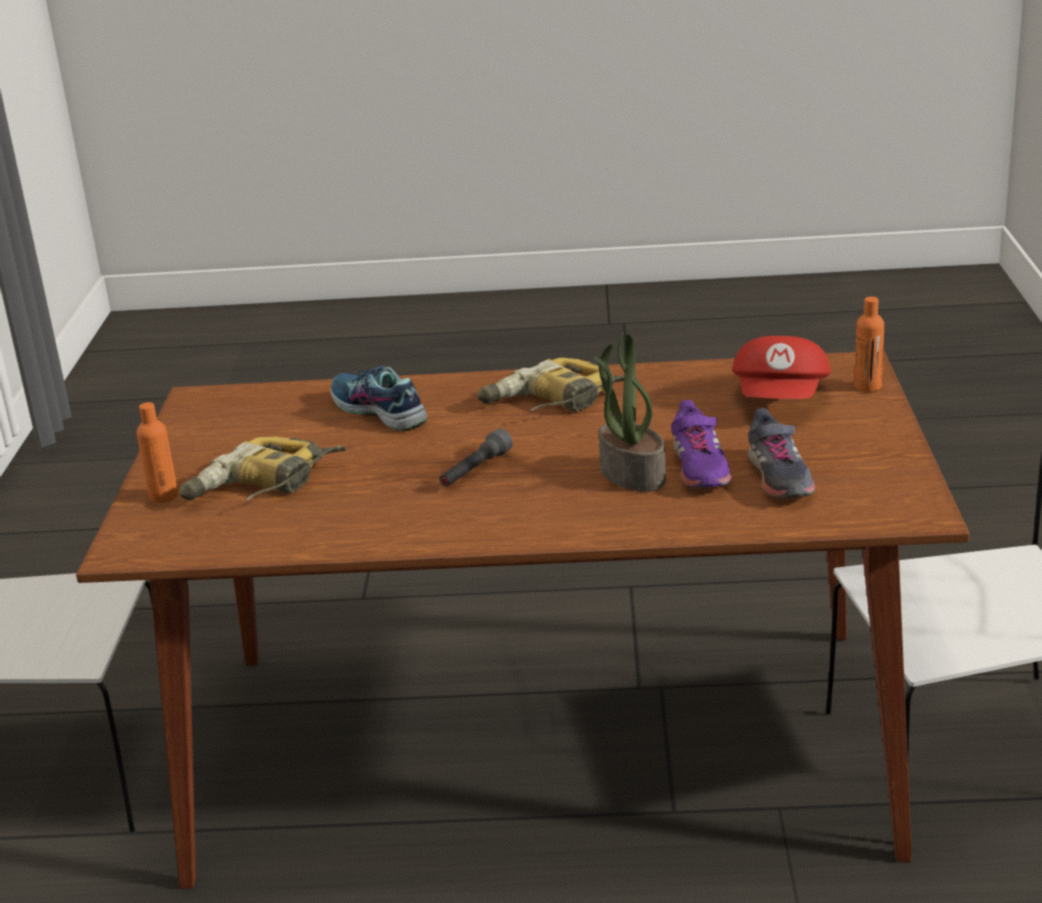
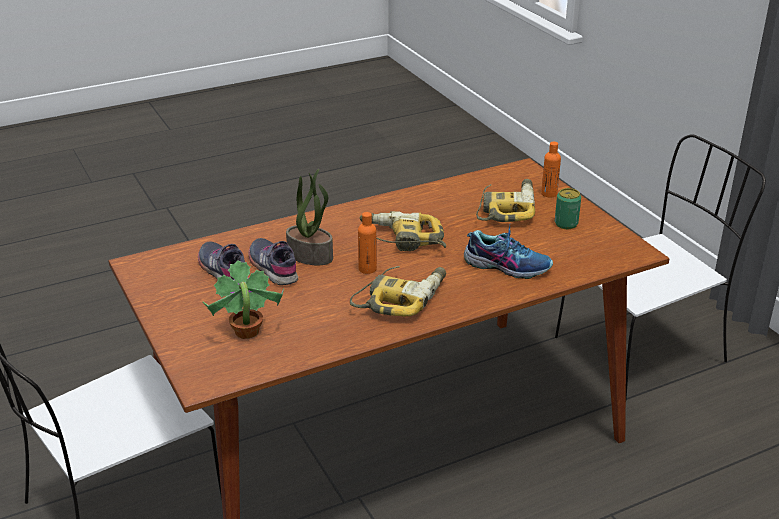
camera: 150 degrees right, 5 degrees up
grey flashlight [439,429,513,487] -> power drill [360,211,446,251]
purple shoe [671,400,732,488] -> grey shoe [248,238,298,285]
red cap [732,336,831,399] -> potted plant [202,260,284,339]
orange bottle [854,297,884,392] -> orange bottle moved to [358,212,377,274]
none -> can [555,188,581,229]

